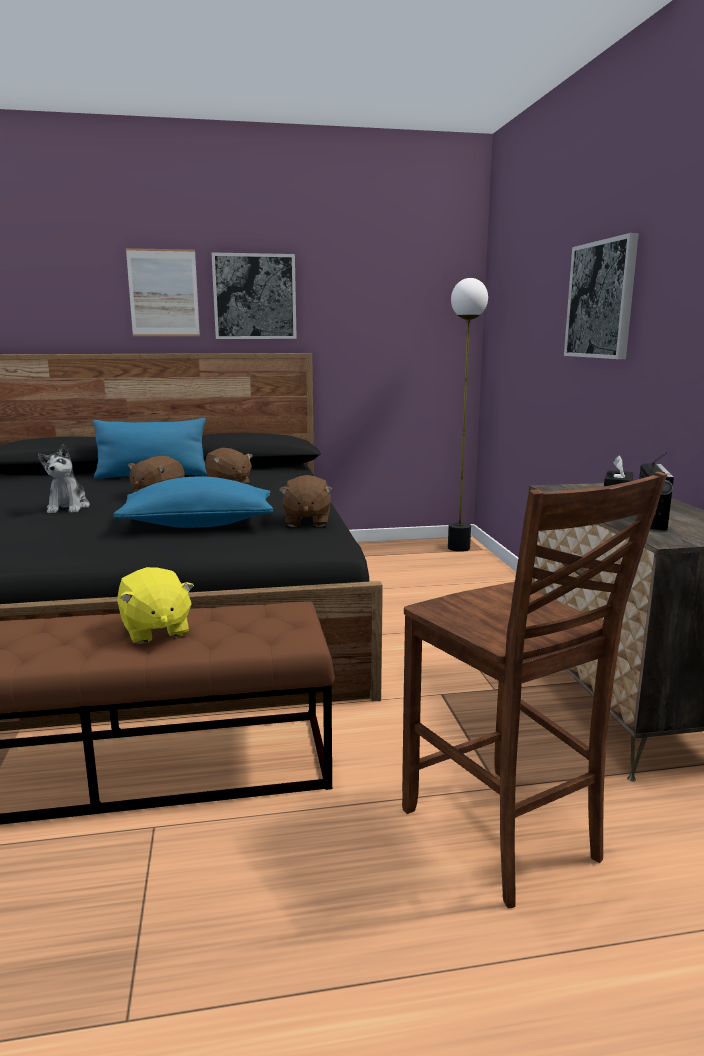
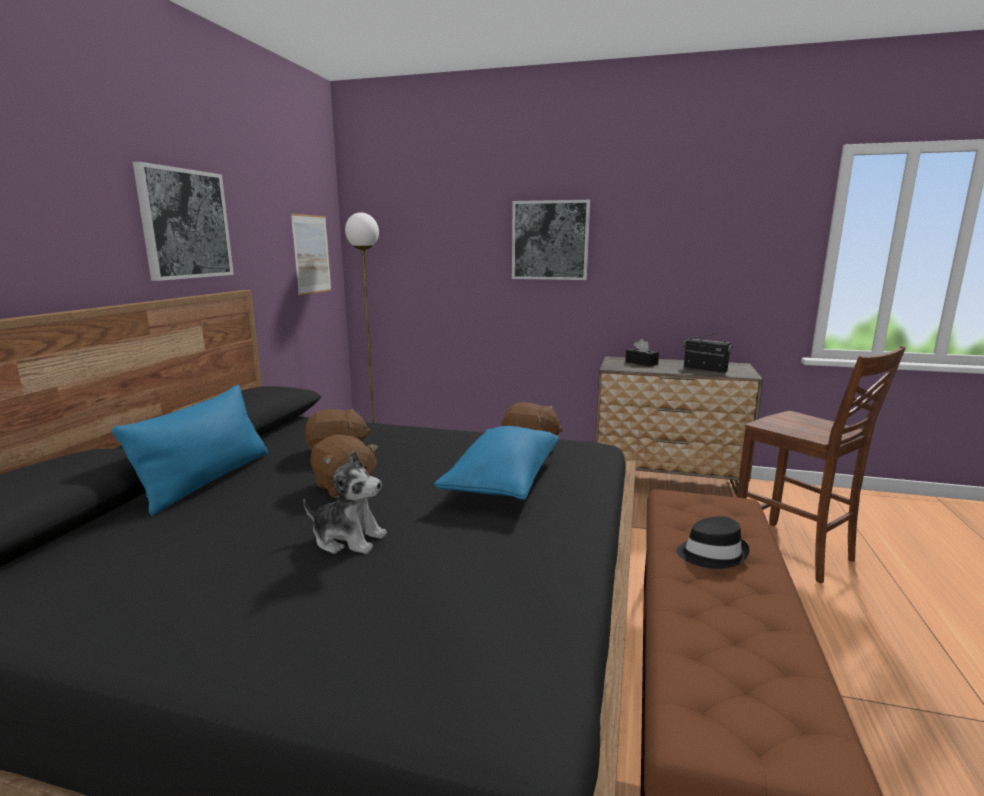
camera: 65 degrees left, 0 degrees up
yellow plush toy [117,567,194,644] -> black hat [676,516,749,569]
picture [126,248,200,336] -> picture moved to [291,214,332,295]
brown chair [402,472,667,908] -> brown chair turned 60 degrees clockwise [737,346,906,583]

